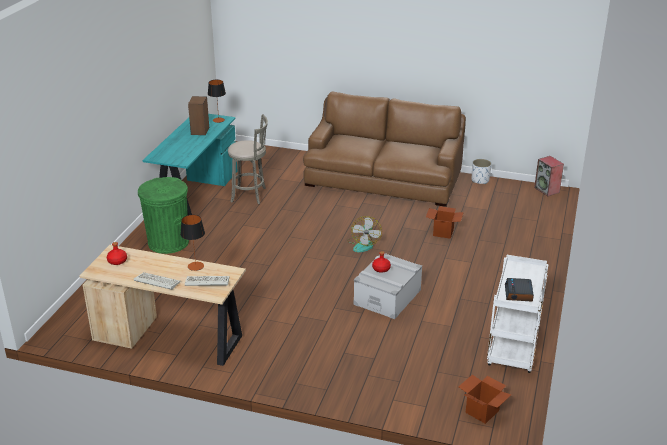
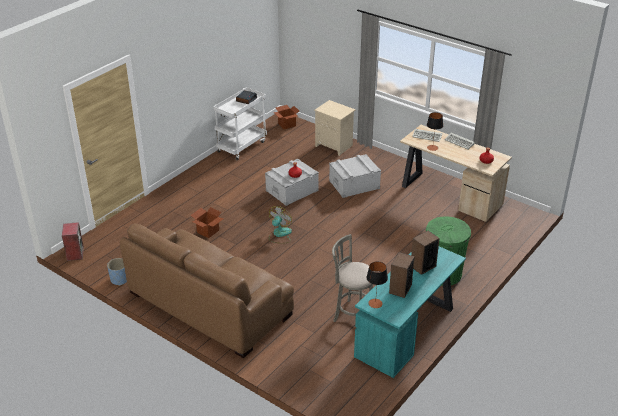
camera: 160 degrees left, 5 degrees up
white planter [472,159,492,184] -> blue planter [107,258,127,286]
none -> beige nightstand [314,100,356,156]
none -> grey storage box [329,154,381,198]
none -> speaker [411,231,440,275]

